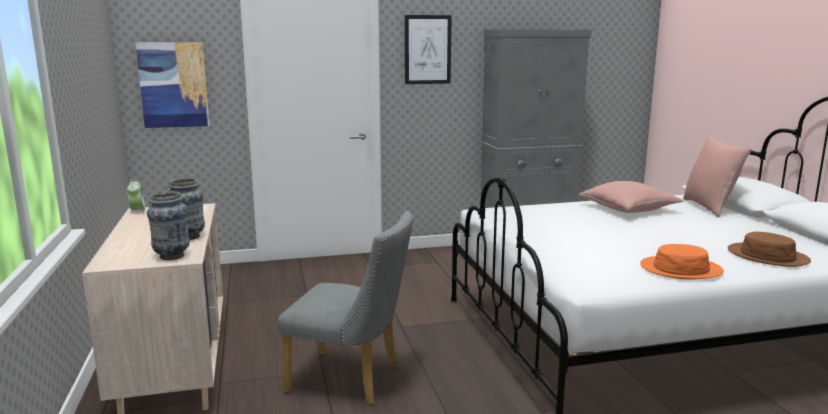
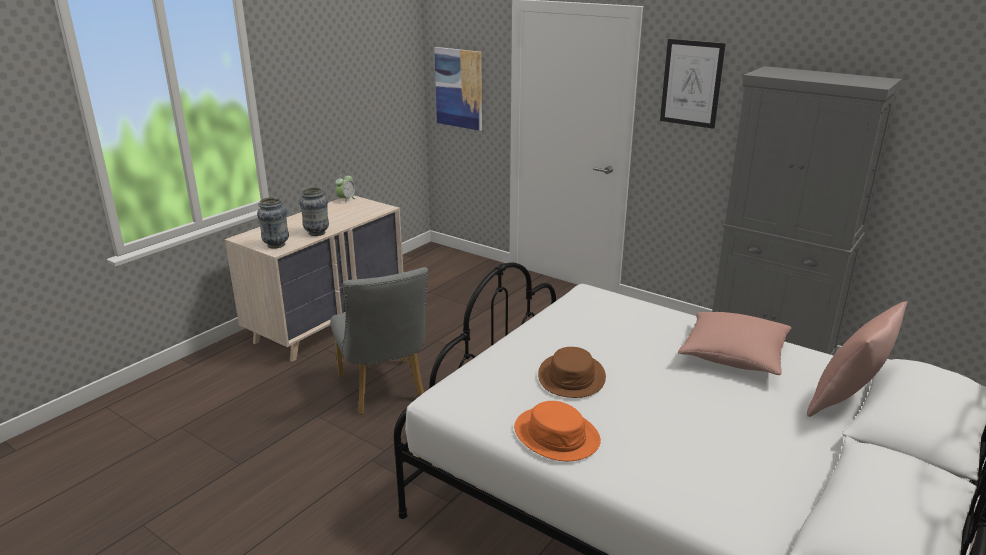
camera: 50 degrees right, 10 degrees up
brown hat [728,231,811,267] -> brown hat moved to [538,347,606,398]

